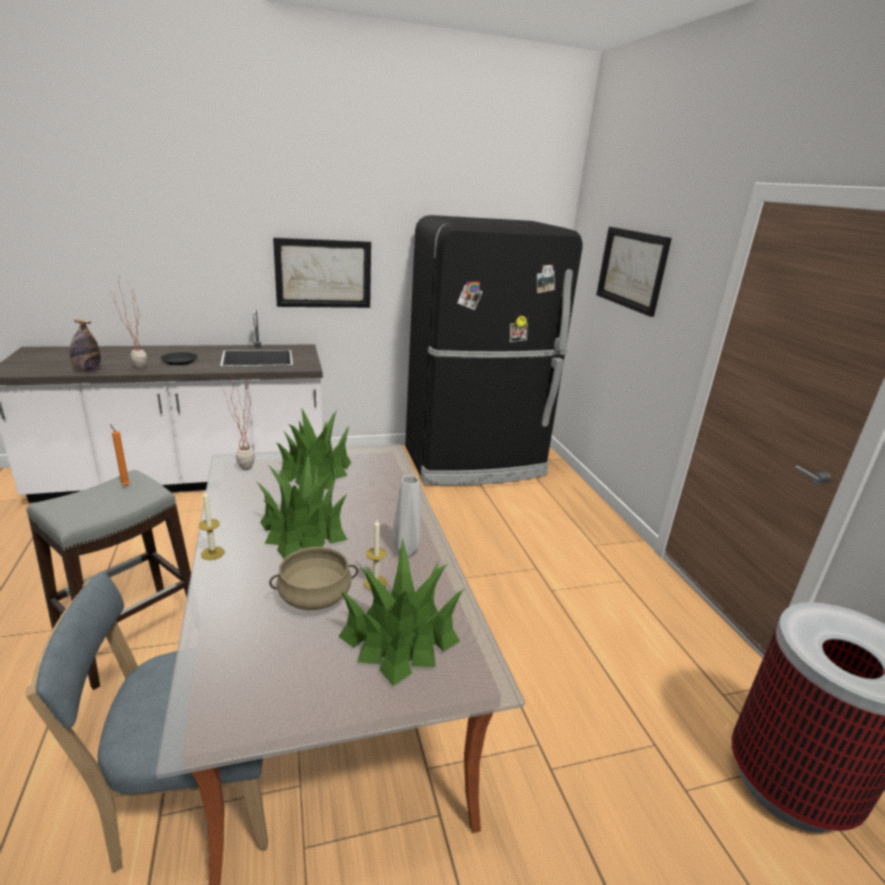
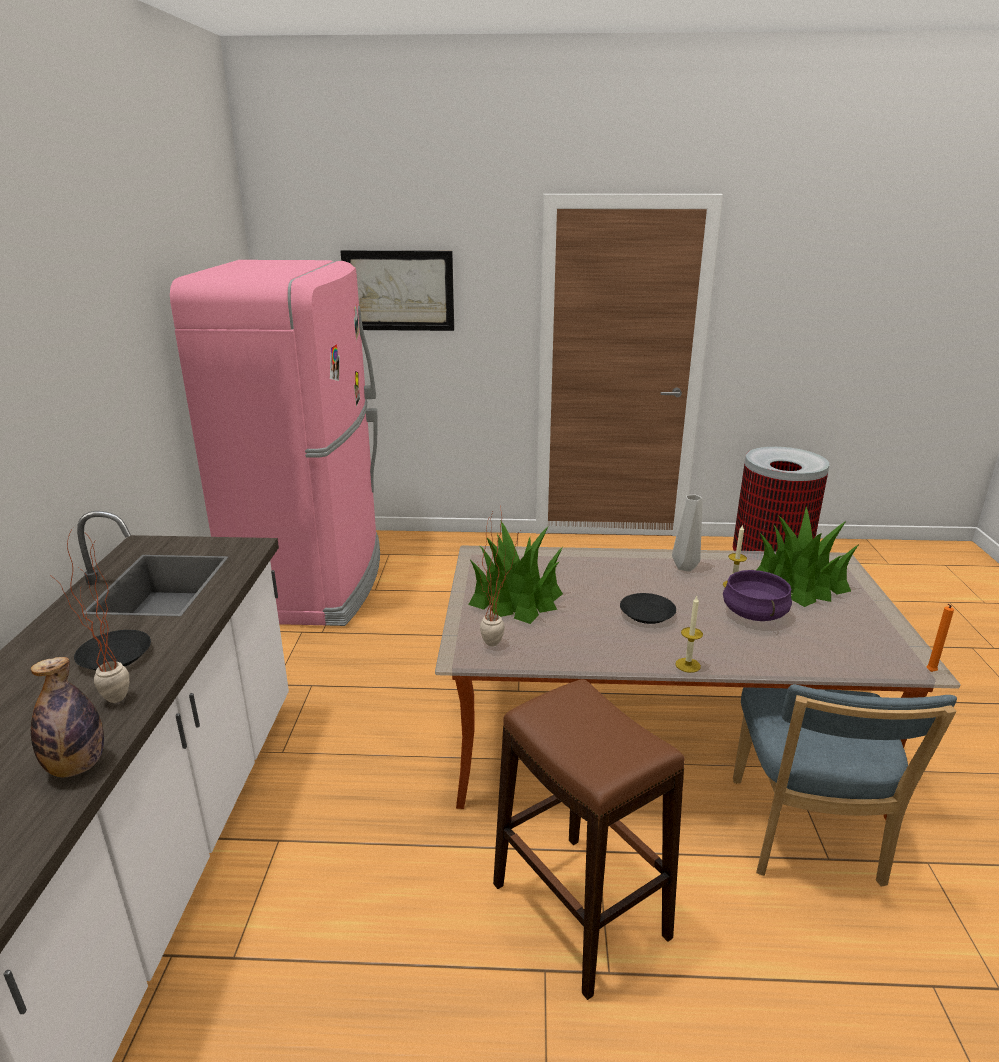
camera: 70 degrees left, 0 degrees up
grey stool [26,470,191,690] -> brown stool [493,679,685,1000]
orange candle [110,424,130,486] -> orange candle moved to [927,604,954,672]
potted plant [257,454,348,559] -> black plate [620,593,676,624]
beige cooking pot [269,547,358,610] -> purple cooking pot [723,569,792,621]
picture [273,238,371,308] -> none
black fridge [405,215,583,485] -> pink fridge [170,260,380,626]

